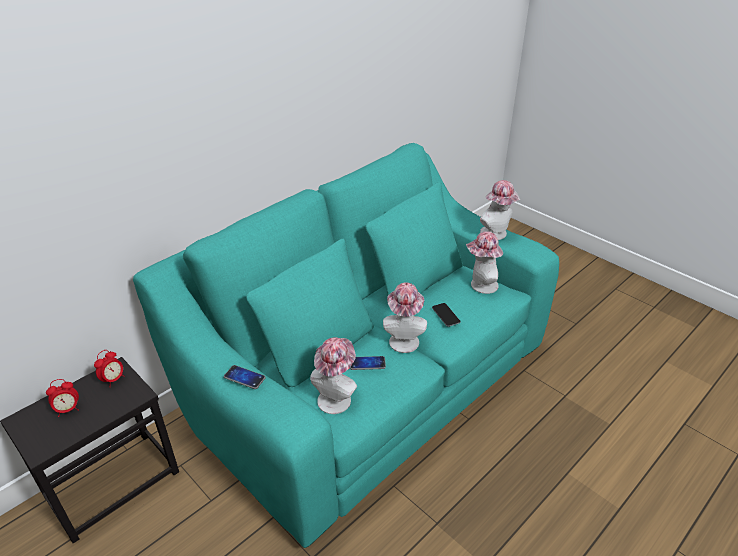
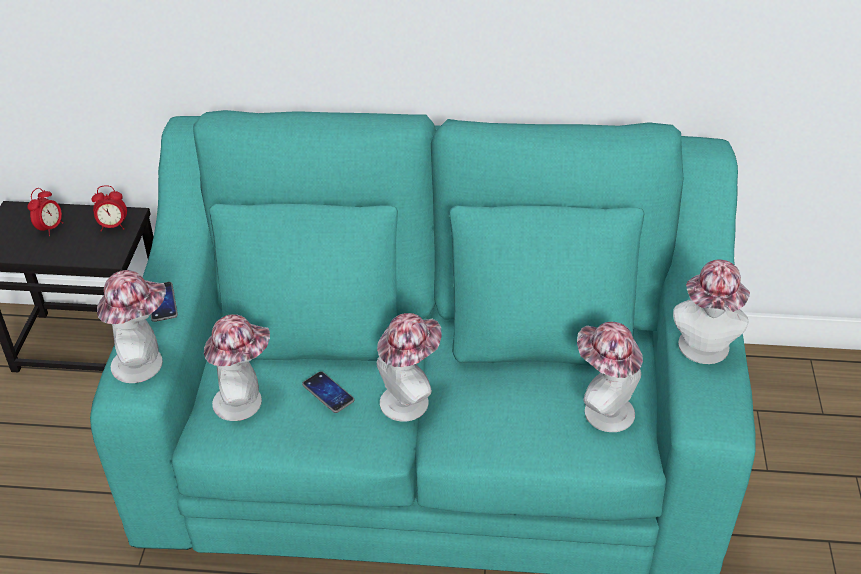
camera: 50 degrees right, 5 degrees up
alarm clock [46,379,79,417] -> alarm clock turned 90 degrees counterclockwise [27,188,63,236]
phone [432,303,461,327] -> none
none -> hat [97,270,166,383]

